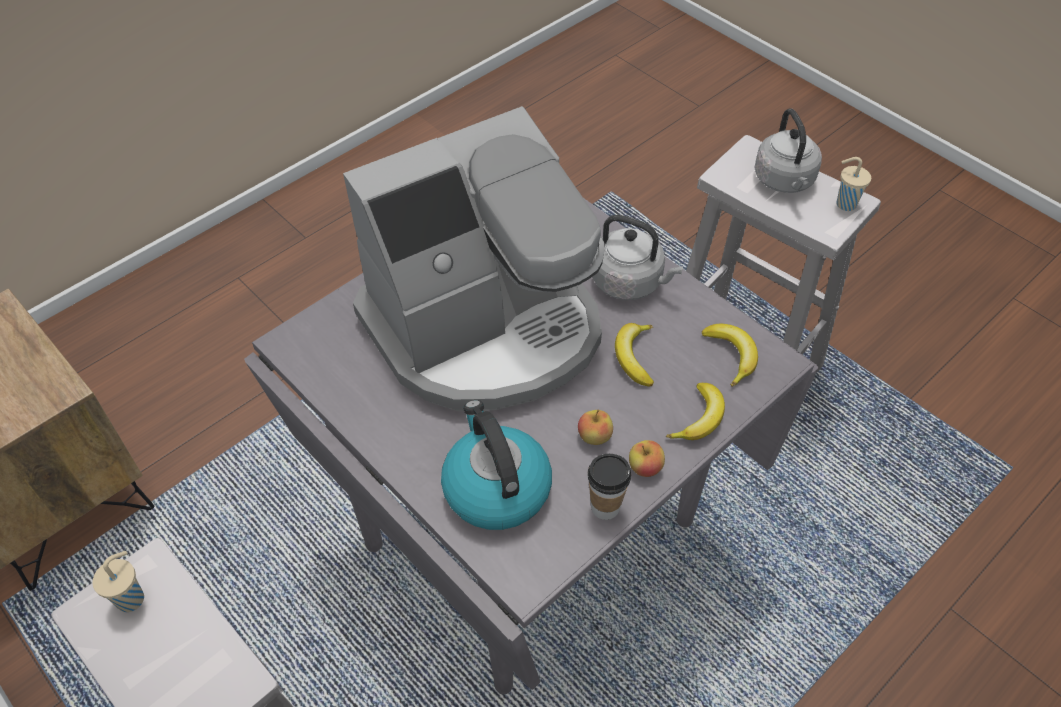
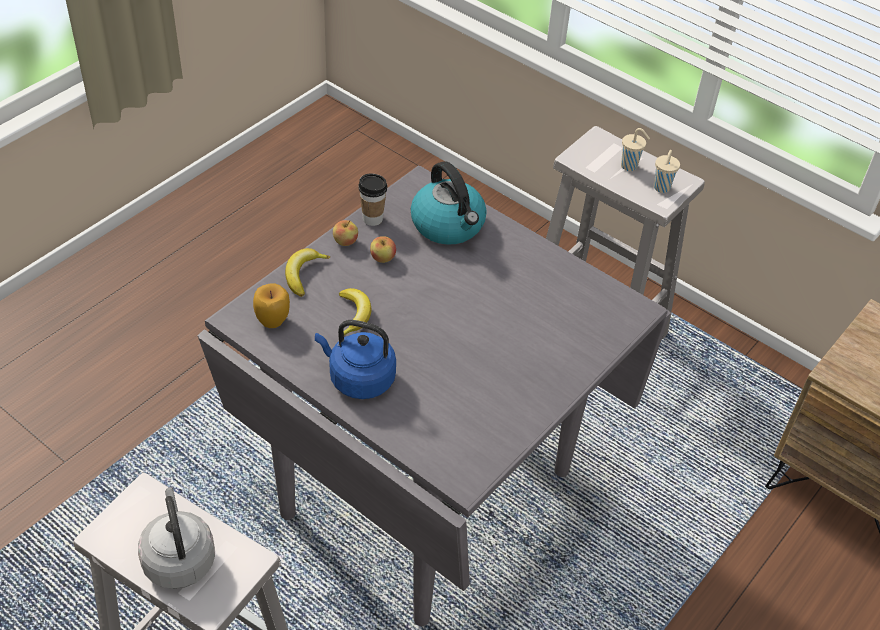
camera: 170 degrees right, 5 degrees down
coffee machine [343,106,605,411] -> none
grey kettle [592,215,683,300] -> blue kettle [315,320,396,399]
banana [701,324,758,387] -> apple [253,283,290,328]
beige cup [836,157,871,211] -> beige cup moved to [621,128,650,171]

